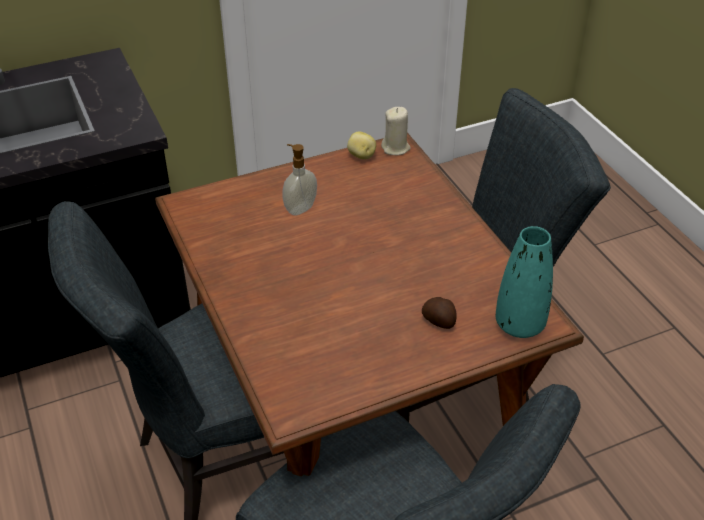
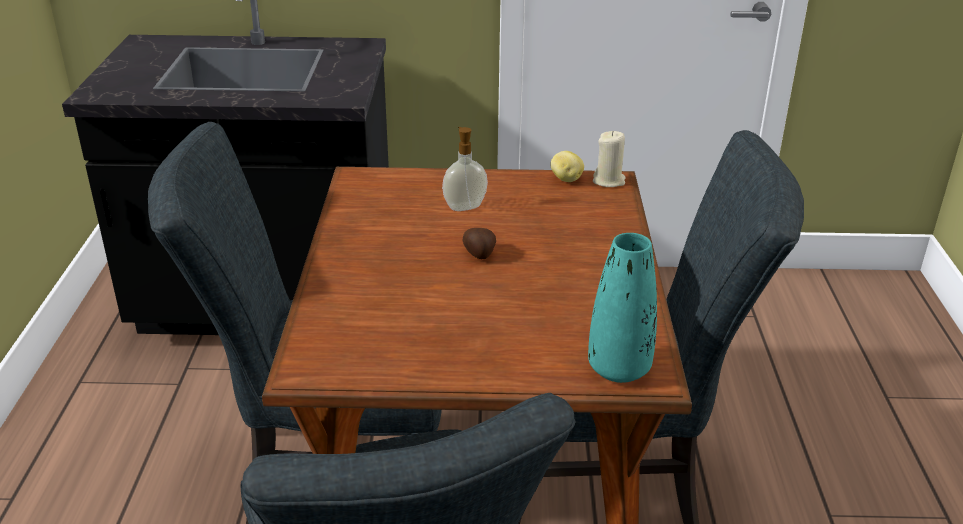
camera: 25 degrees right, 10 degrees down
potato [422,297,457,329] -> potato moved to [463,228,496,259]

